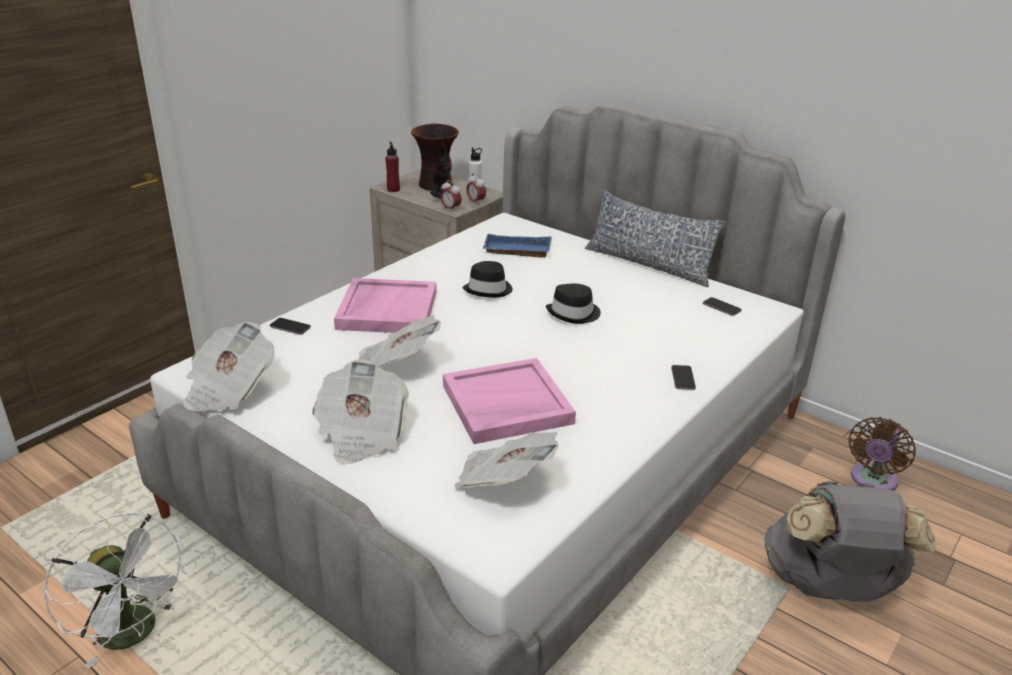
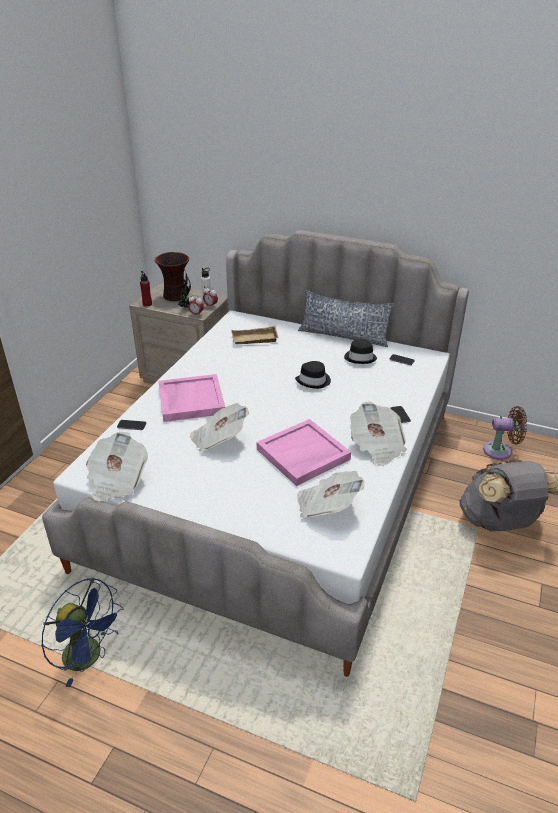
camera: 15 degrees left, 5 degrees up
white fan [44,513,189,669] -> blue fan [41,577,124,687]
newspaper [312,359,409,465] -> newspaper moved to [350,402,407,466]
black hat [463,261,513,298] -> black hat moved to [344,339,377,364]
blue tray [483,234,552,258] -> beige tray [231,326,279,344]
brown fan [849,417,916,491] -> brown fan turned 105 degrees counterclockwise [483,406,527,460]

